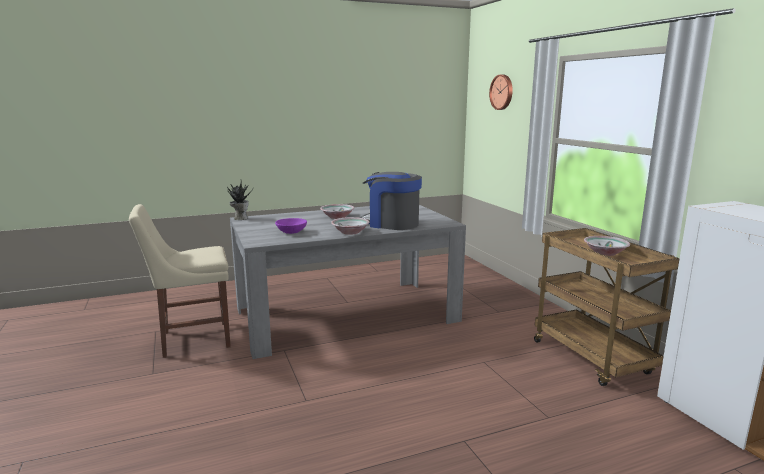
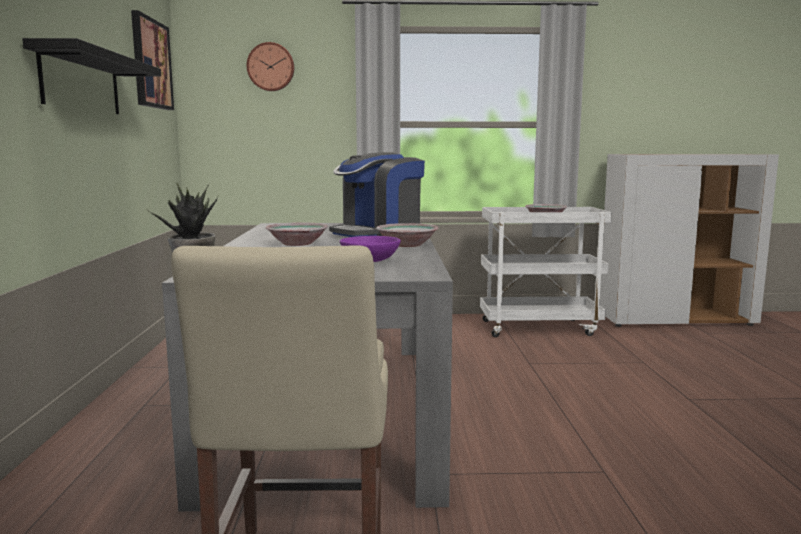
camera: 70 degrees left, 5 degrees down
brown cart [534,228,680,386] -> white cart [480,207,612,337]
none -> black shelf [22,38,161,114]
none -> picture [131,10,174,110]

